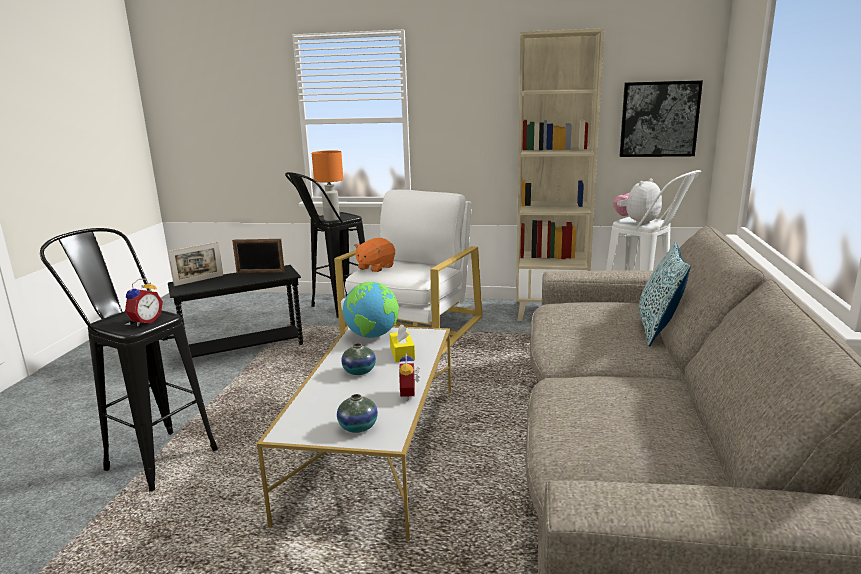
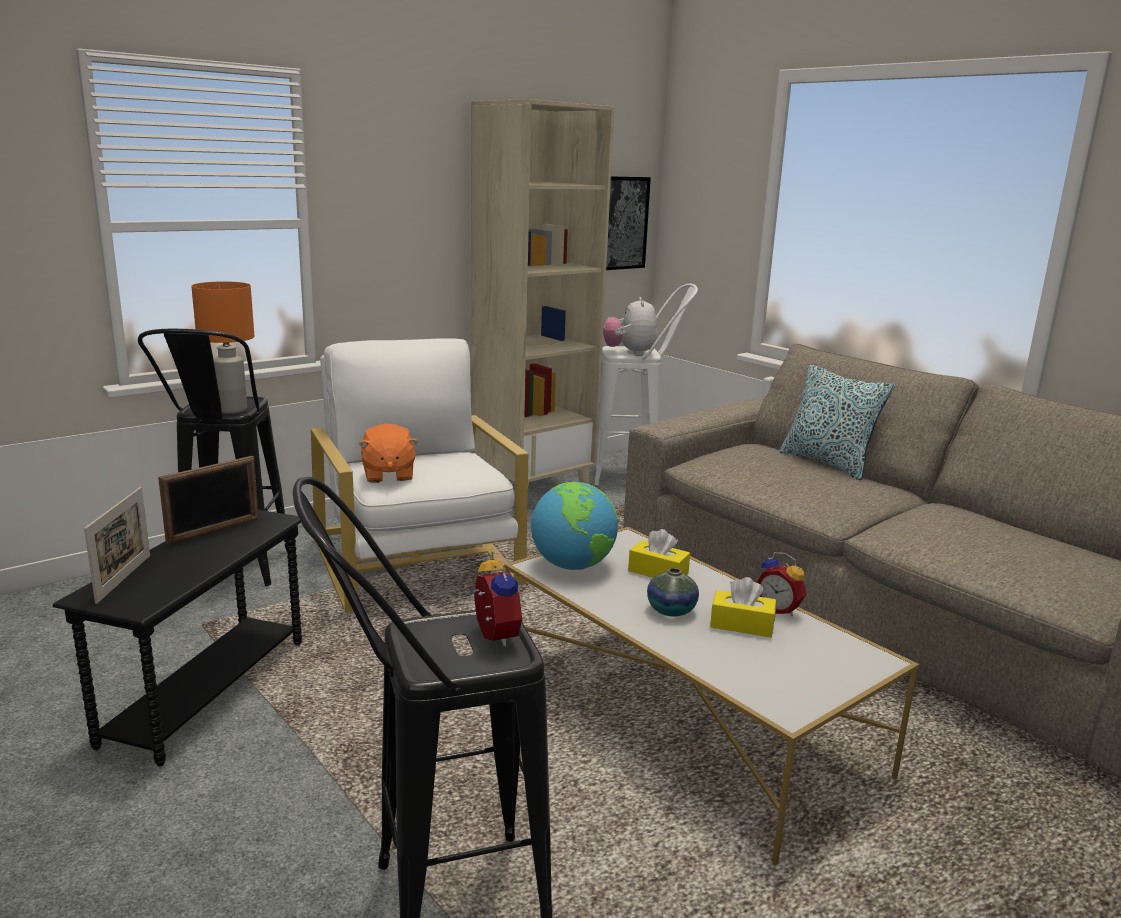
camera: 50 degrees left, 0 degrees up
vase [337,394,378,433] -> none
none -> yellow tissue box [710,577,776,637]

